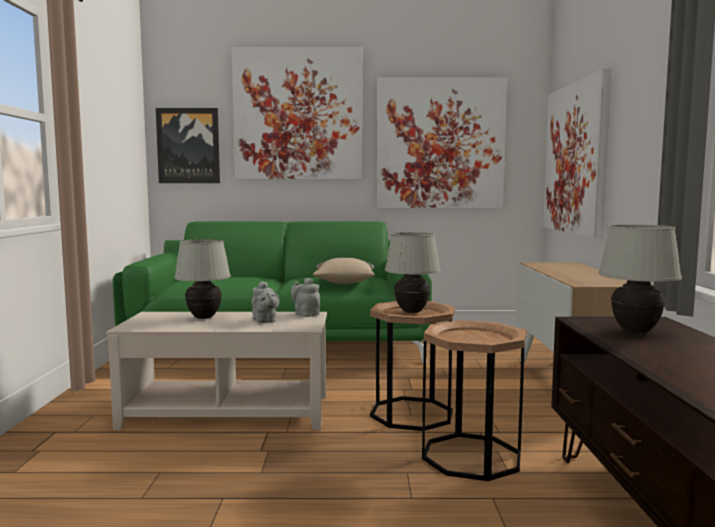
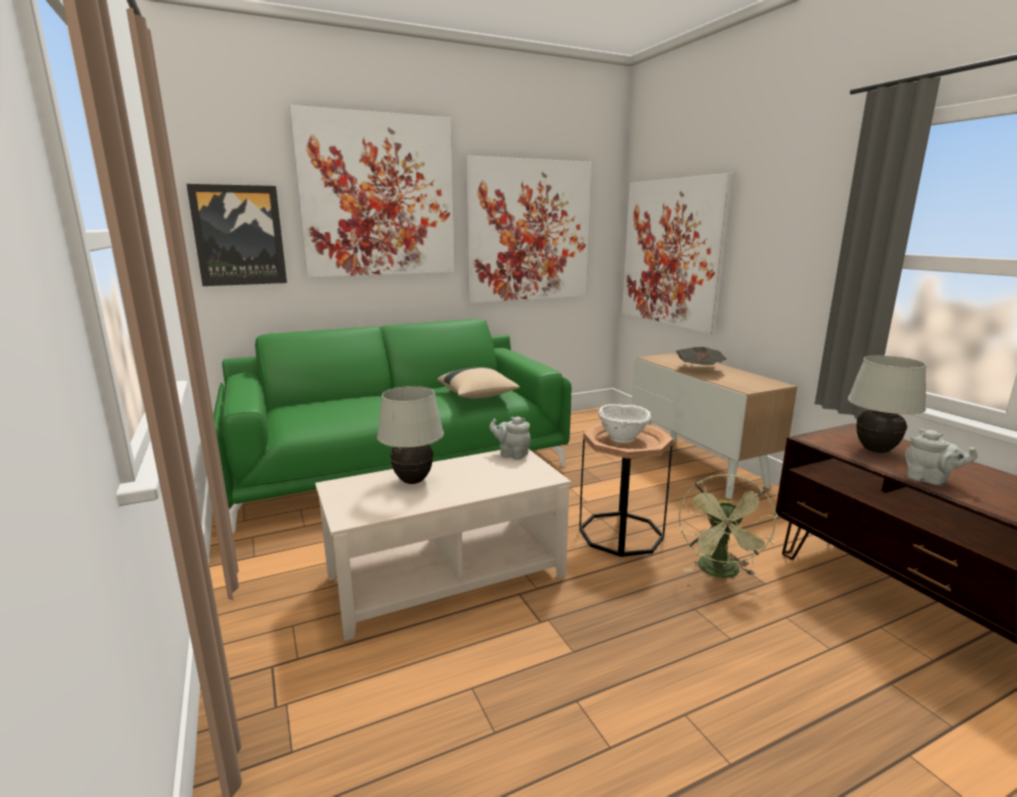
camera: 25 degrees left, 10 degrees up
grey teapot [252,281,280,323] -> grey teapot moved to [905,429,978,485]
white table lamp [385,232,440,313] -> white bowl [598,404,652,443]
brown side table [422,320,525,481] -> green fan [679,474,778,578]
none -> newspaper [675,347,726,365]

